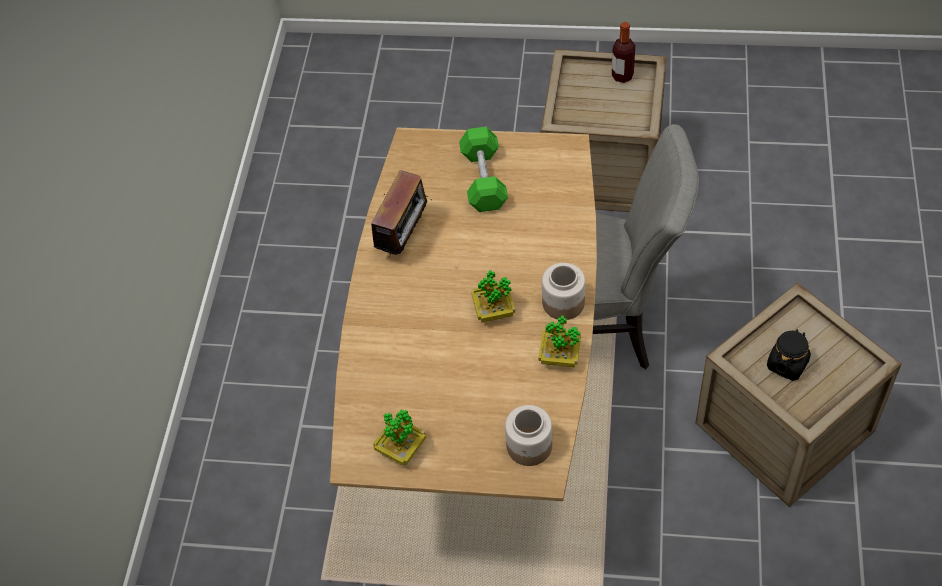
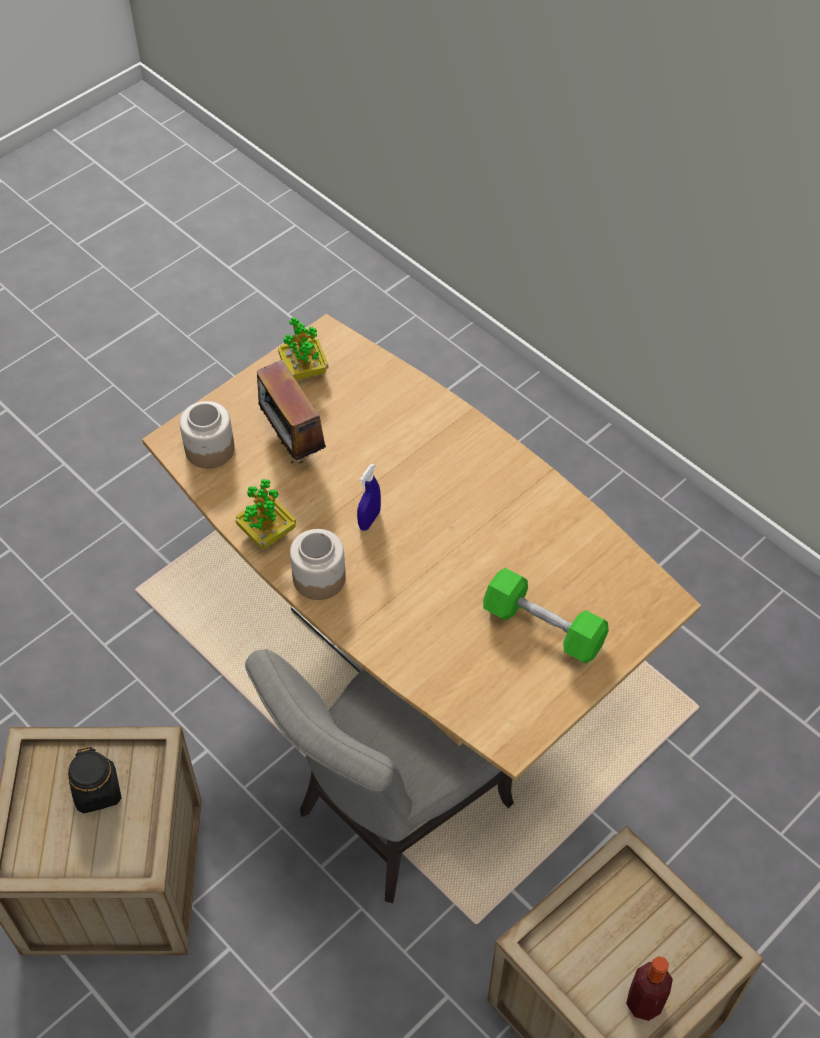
camera: 125 degrees right, 0 degrees up
radio [371,170,432,257] -> radio moved to [257,360,326,464]
potted plant [472,270,515,323] -> blue spray bottle [357,464,381,531]

